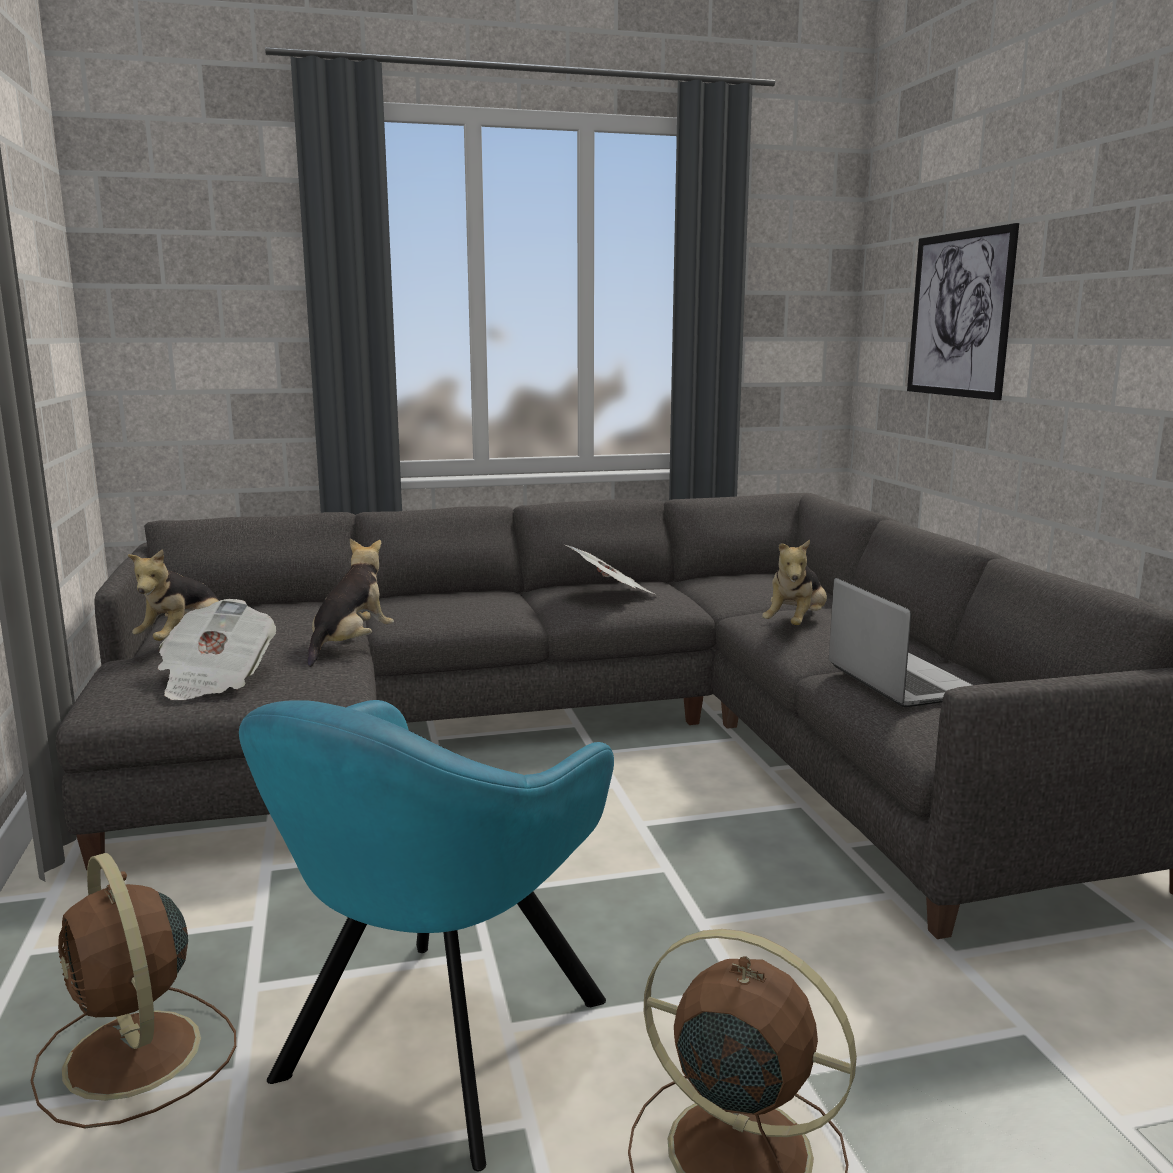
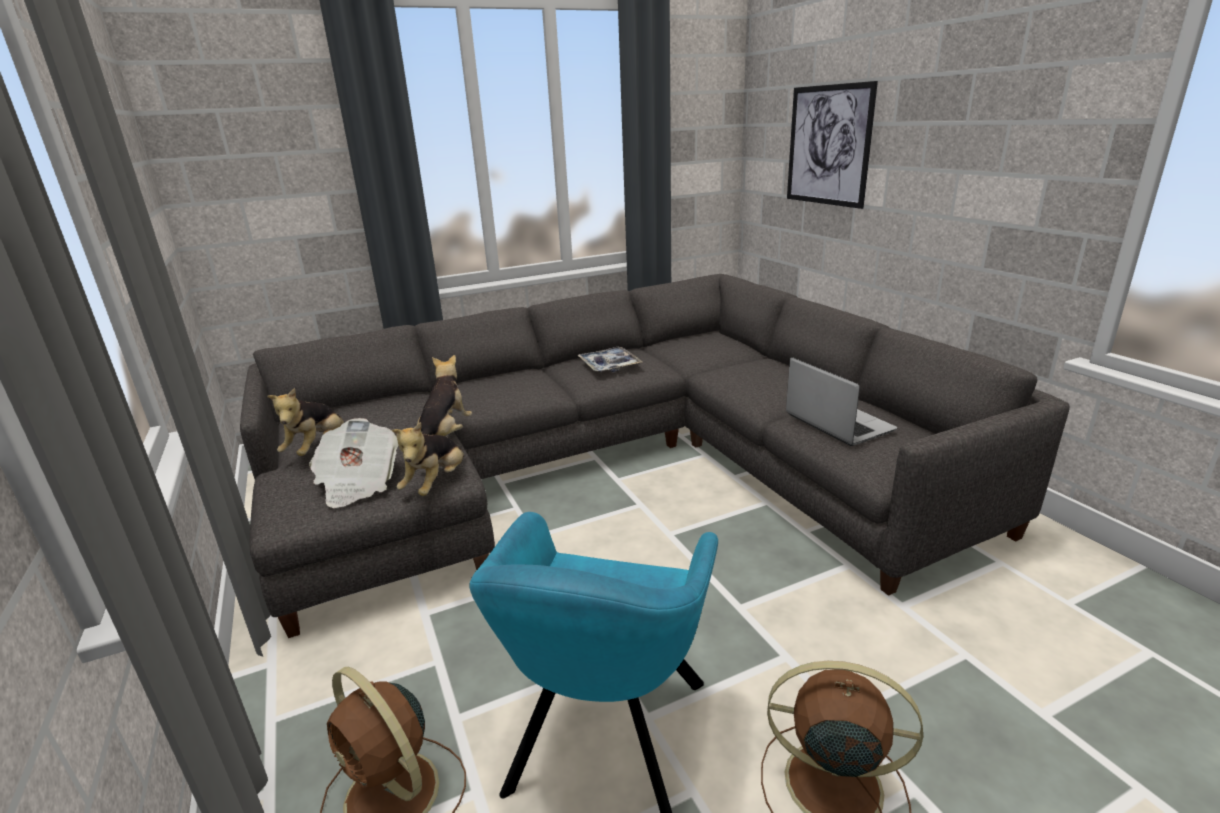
camera: 10 degrees left, 10 degrees up
newspaper [565,545,657,595] -> tray [578,347,642,372]
plush toy [762,540,827,625] -> plush toy moved to [392,422,464,496]

